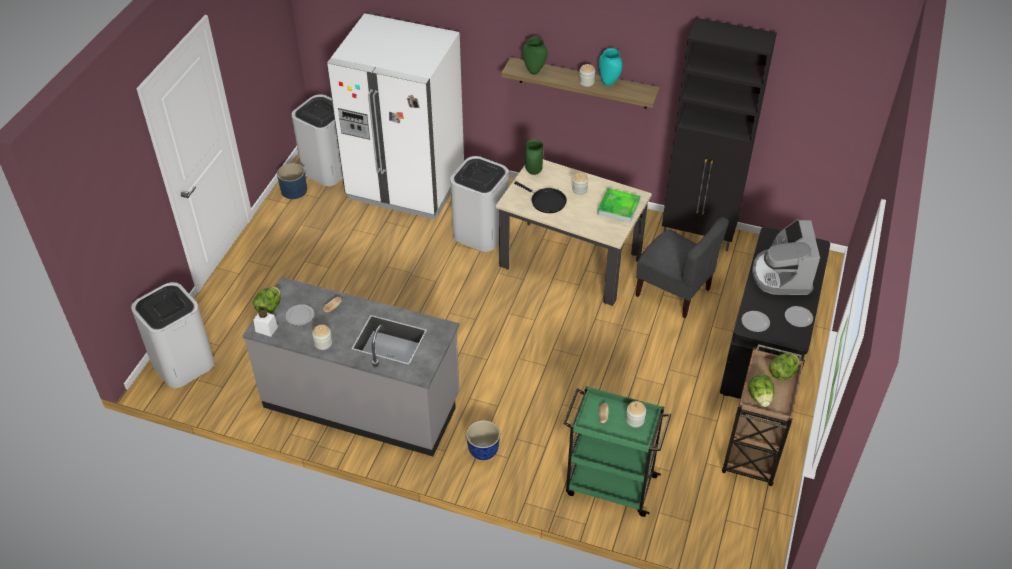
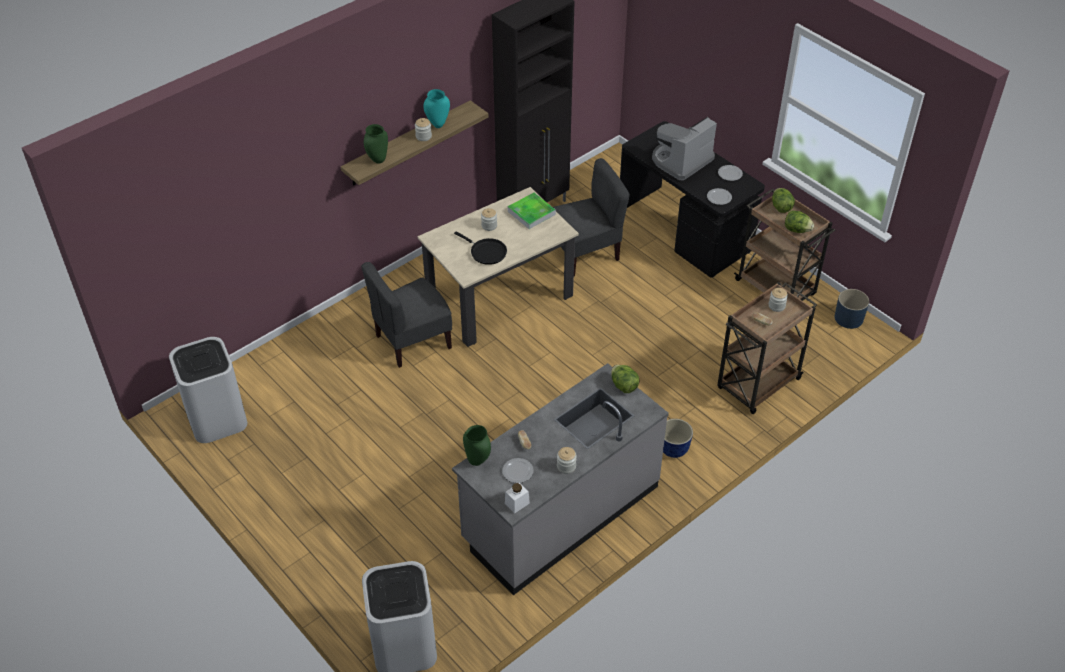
camera: 60 degrees left, 0 degrees up
lettuce [253,287,281,314] -> lettuce moved to [611,365,640,393]
blue planter [277,163,307,199] -> blue planter moved to [834,289,869,329]
white fridge [327,13,464,219] -> none
white trash can [450,156,509,252] -> grey chair [361,262,452,368]
black frying pan [514,181,567,213] -> black frying pan turned 60 degrees clockwise [454,231,507,265]
green vase [525,139,543,175] -> green vase moved to [463,425,491,466]
green cart [564,386,671,517] -> brown cart [717,282,817,414]
coffee machine [752,219,820,295] -> coffee machine turned 105 degrees clockwise [652,117,717,180]

